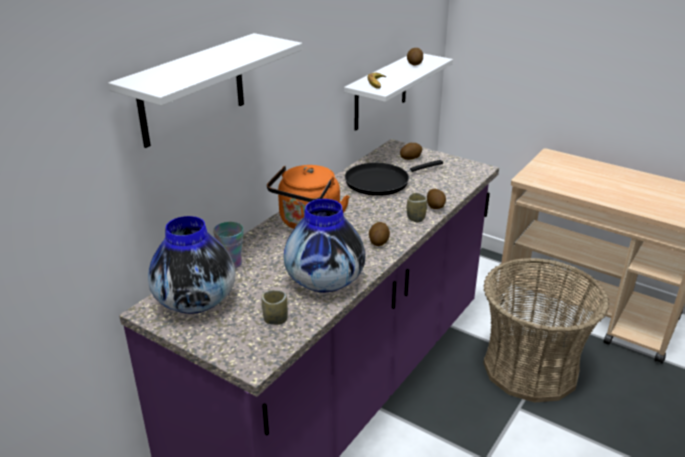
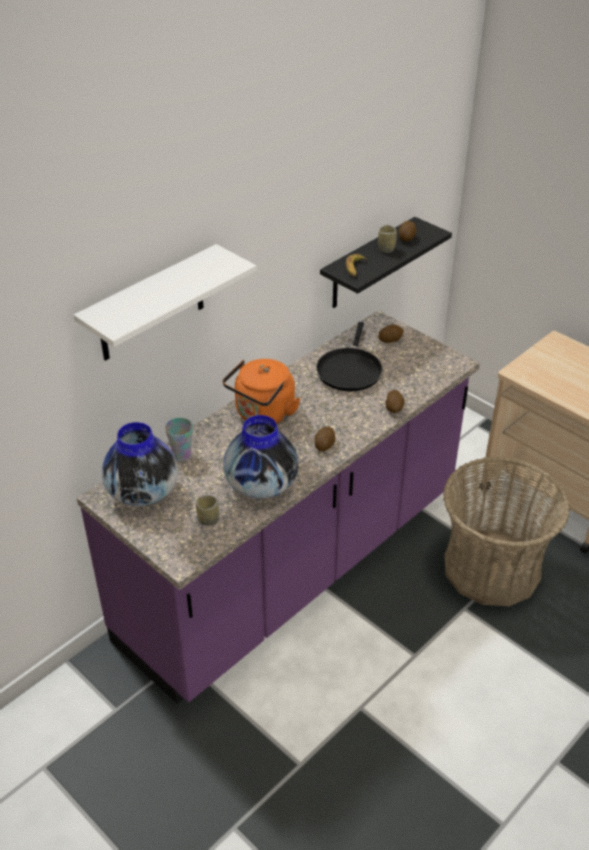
camera: 10 degrees right, 10 degrees up
white shelf [344,53,453,131] -> black shelf [320,217,452,308]
black frying pan [345,160,443,196] -> black frying pan turned 60 degrees counterclockwise [316,322,382,391]
cup [407,193,427,222] -> cup moved to [378,225,397,253]

